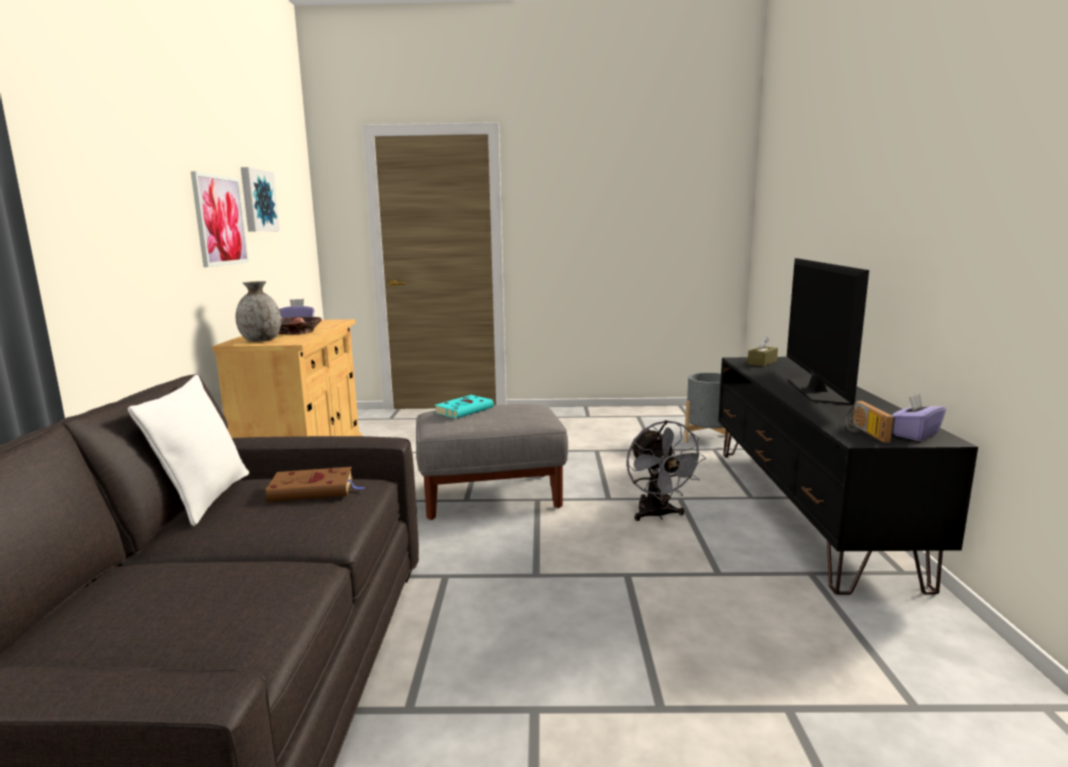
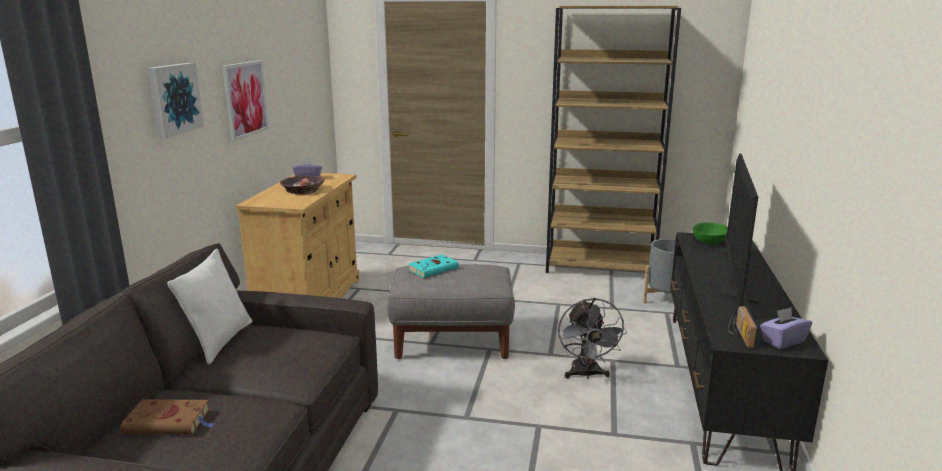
camera: 10 degrees right, 5 degrees up
grey vase [235,281,281,342] -> none
picture [241,167,280,231] -> picture moved to [148,63,204,138]
brown book [266,467,364,502] -> brown book moved to [120,399,215,435]
brown tissue box [748,336,778,366] -> green bowl [692,223,728,245]
none -> brown bookcase [546,6,681,273]

